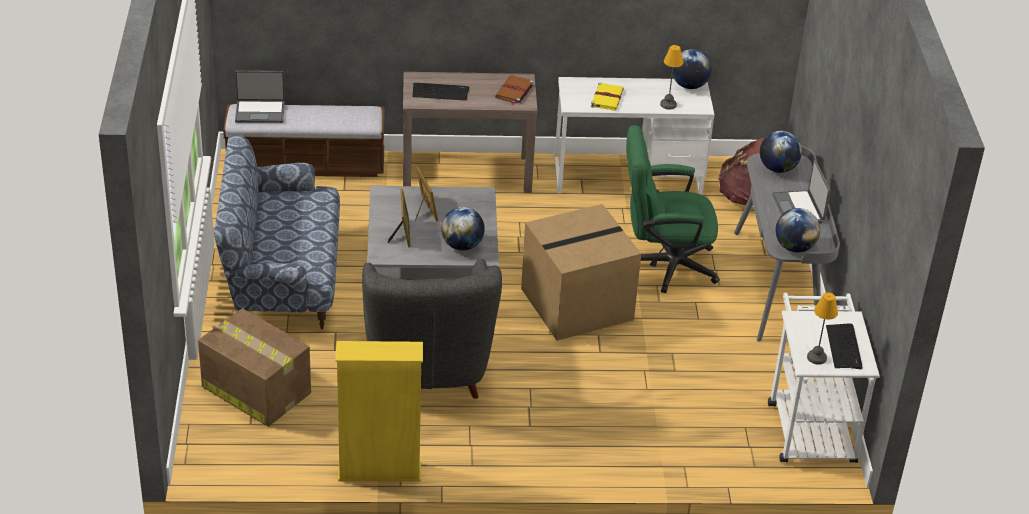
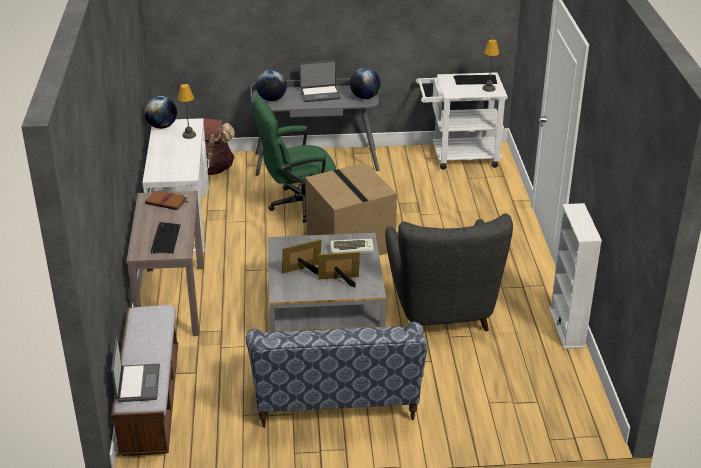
camera: 90 degrees left, 5 degrees down
cardboard box [198,308,311,427] -> none
yellow bookcase [335,341,423,482] -> white bookcase [549,203,602,349]
grey armchair [362,259,502,399] -> grey armchair turned 90 degrees clockwise [385,213,513,331]
globe [441,207,485,251] -> keyboard [330,239,374,255]
yellow book [591,82,624,111] -> none
green office chair [626,125,720,293] -> green office chair turned 75 degrees clockwise [253,97,336,223]

